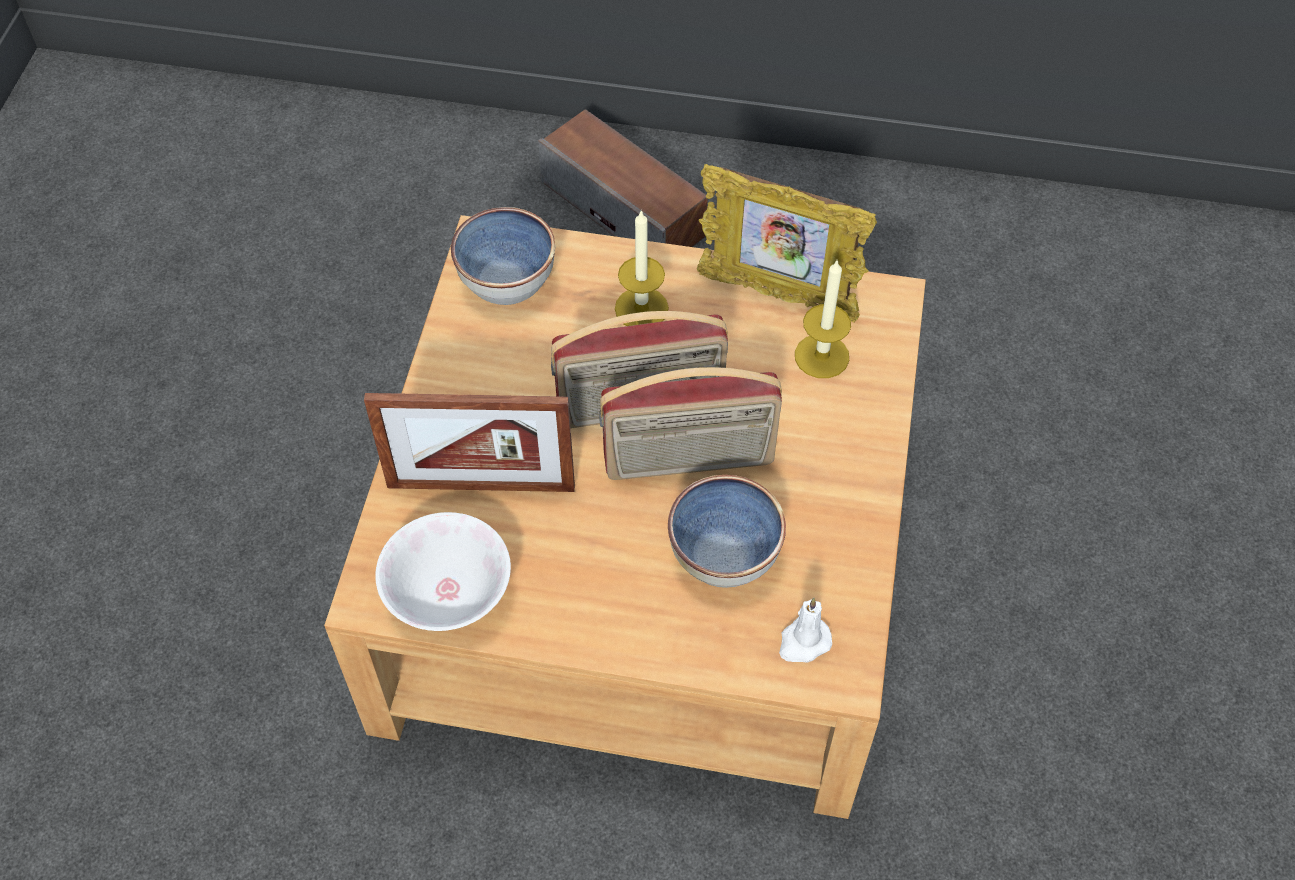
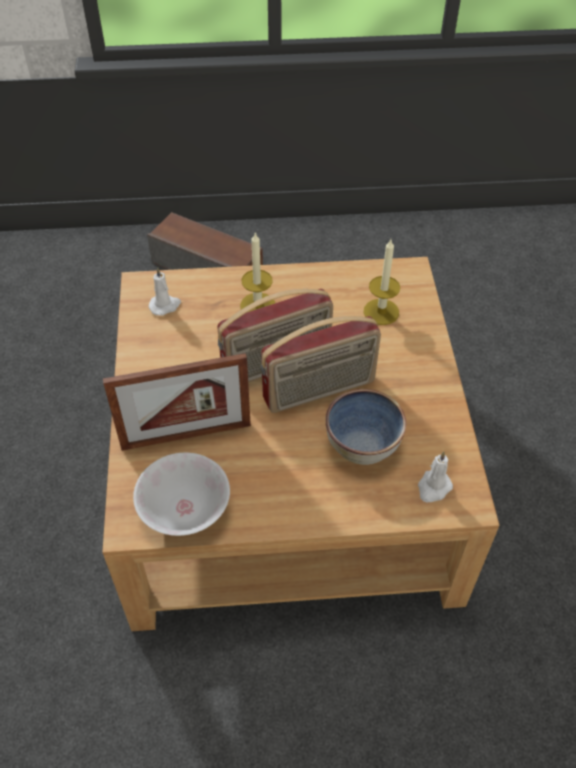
camera: 15 degrees left, 5 degrees down
bowl [451,207,555,305] -> white candle [149,267,181,316]
picture frame [697,164,877,323] -> none

